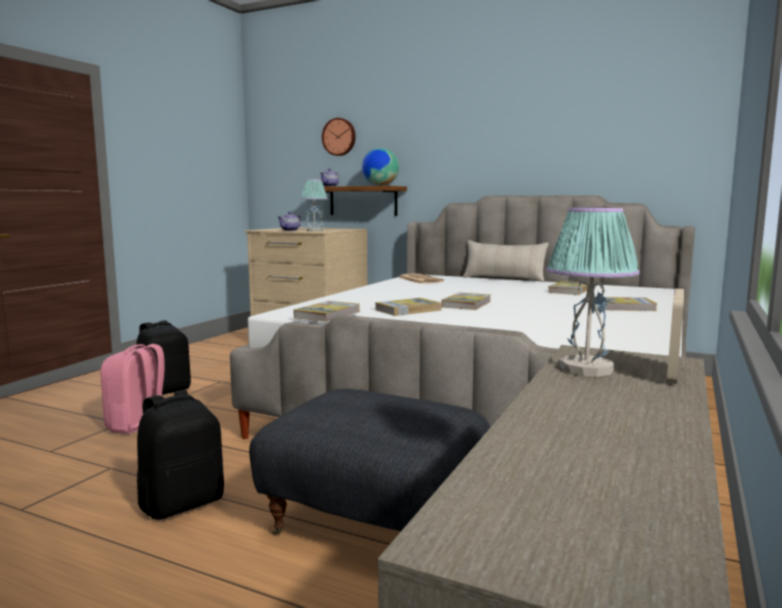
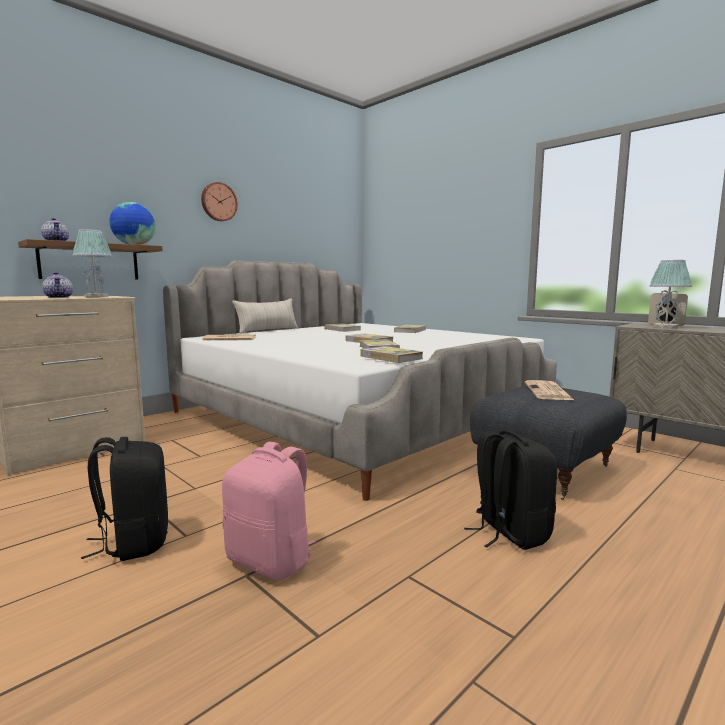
camera: 70 degrees left, 0 degrees up
wall clock [322,118,356,156] -> wall clock moved to [201,182,238,221]
none -> newspaper [525,380,574,400]

